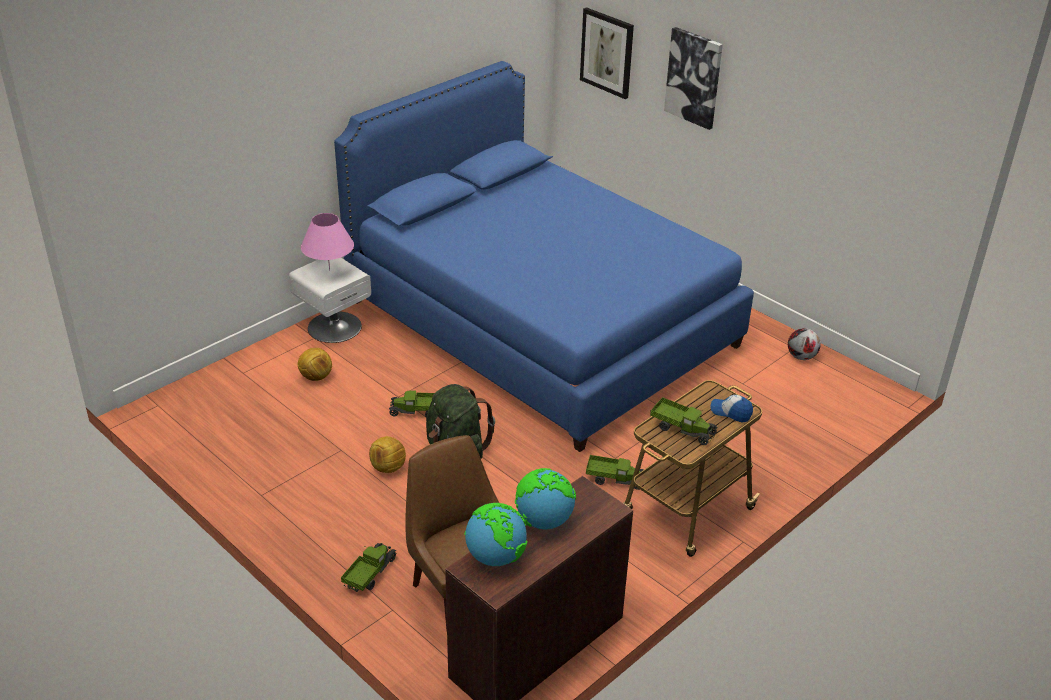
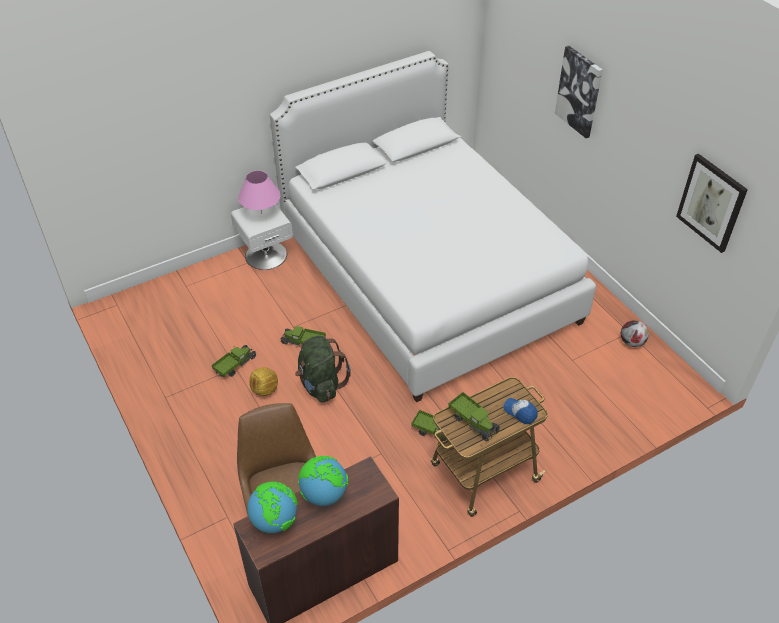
camera: 15 degrees right, 10 degrees up
football [298,348,332,381] -> none
blue bed [334,61,754,452] -> white bed [270,51,596,402]
toy truck [341,543,397,592] -> toy truck moved to [212,345,257,377]
picture [580,7,634,99] -> picture moved to [676,154,748,253]

